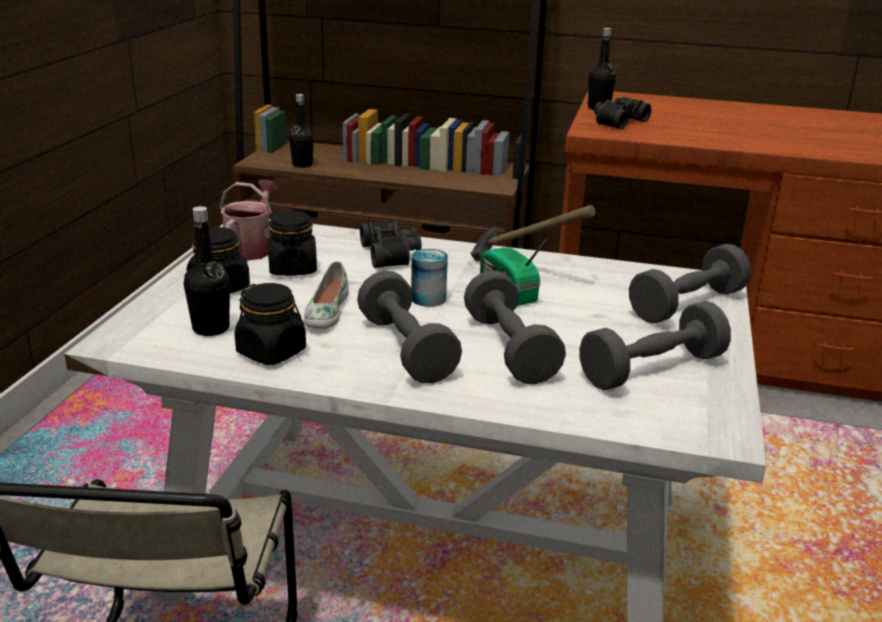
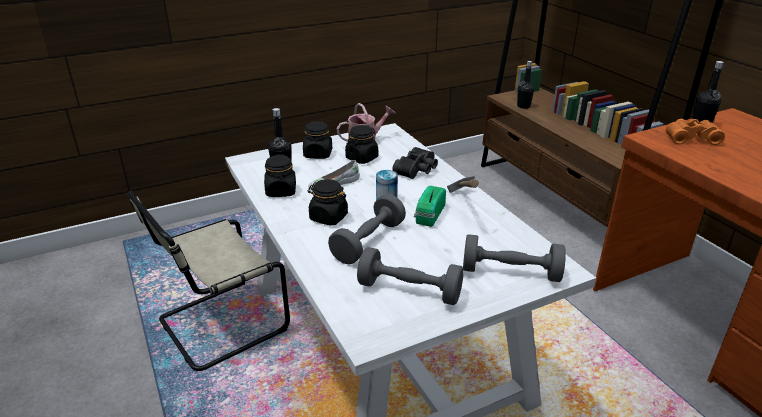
camera: 50 degrees right, 5 degrees up
grey dumbbell [357,271,462,383] -> black jar [307,179,348,226]
black binoculars [594,97,651,129] -> orange binoculars [666,119,725,145]

